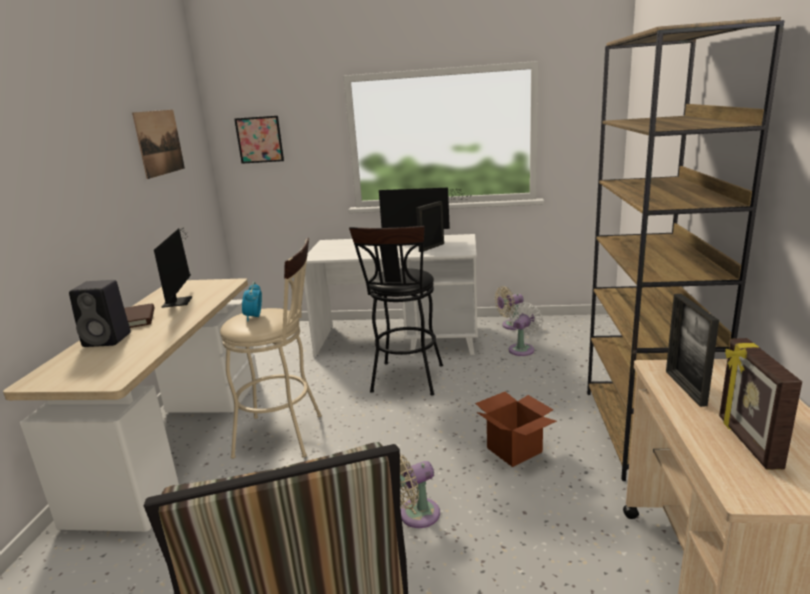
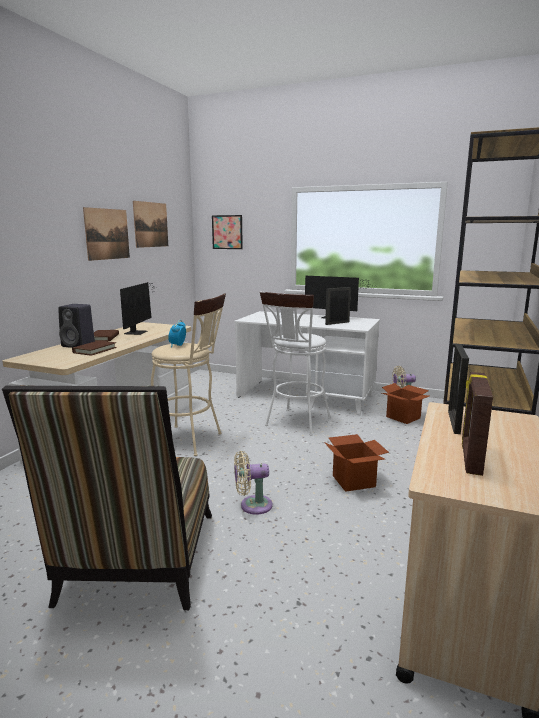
camera: 15 degrees right, 5 degrees down
black stool [349,226,443,395] -> white stool [260,291,331,436]
white fan [509,302,543,356] -> cardboard box [382,383,429,424]
none -> brown book [72,340,117,356]
none -> picture [83,207,130,261]

